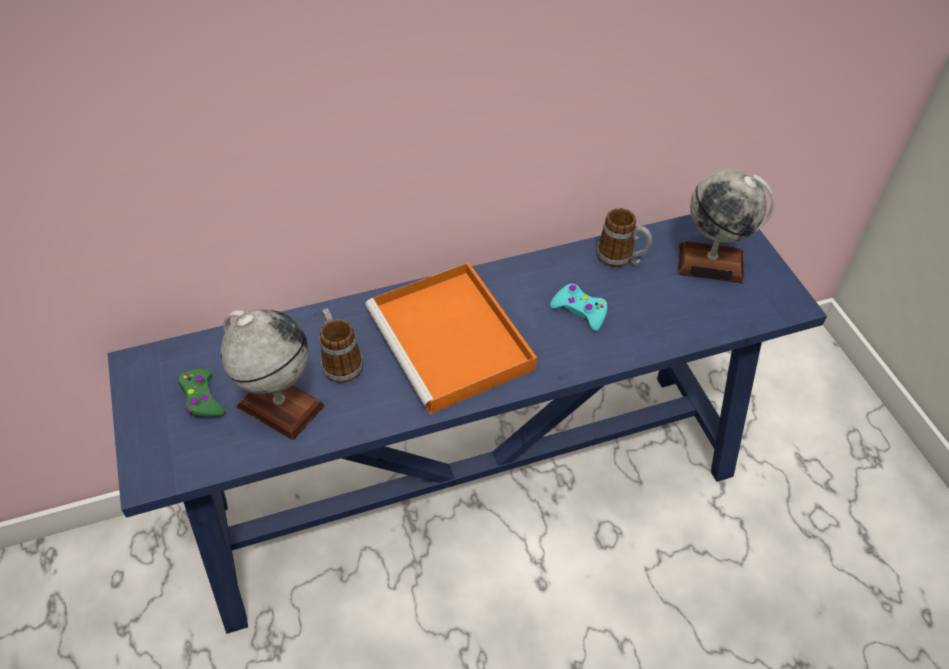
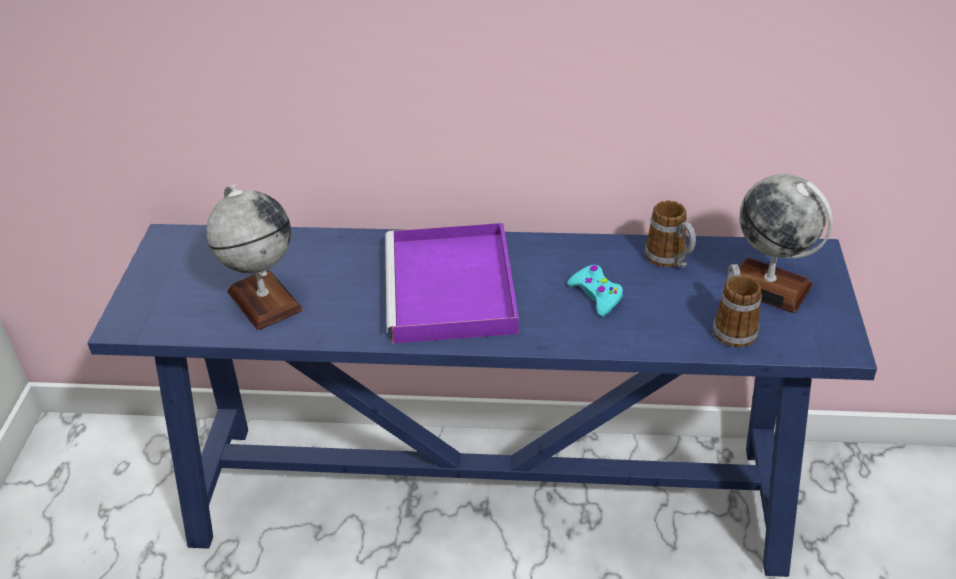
camera: 25 degrees right, 10 degrees down
green game controller [178,369,225,417] -> none
mug [320,308,363,383] -> mug moved to [713,264,762,347]
orange tray [365,262,537,414] -> purple tray [385,223,519,344]

